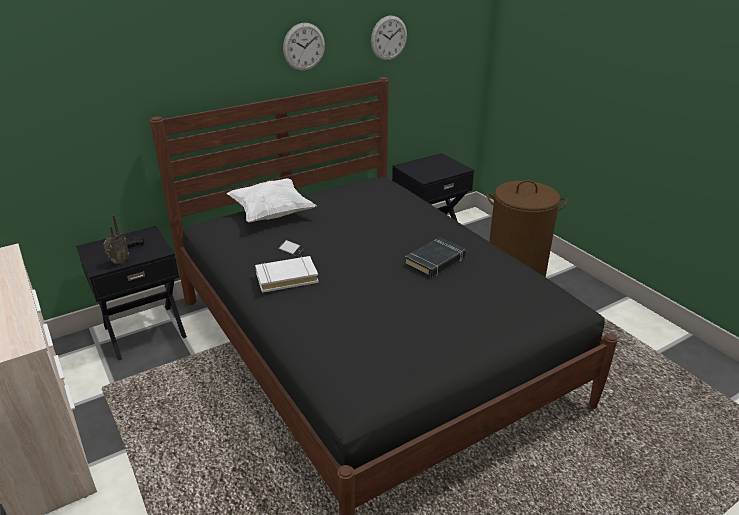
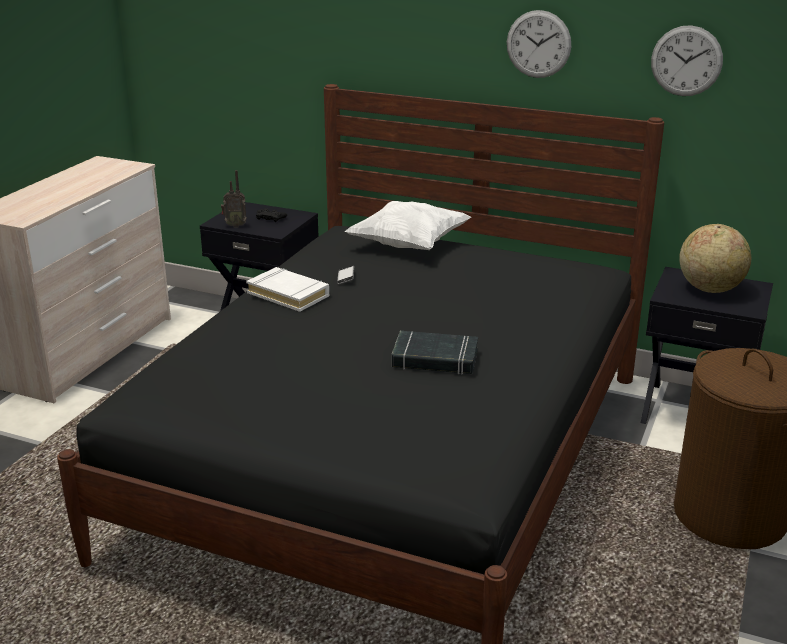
camera: 55 degrees right, 5 degrees down
none -> globe [679,224,751,293]

